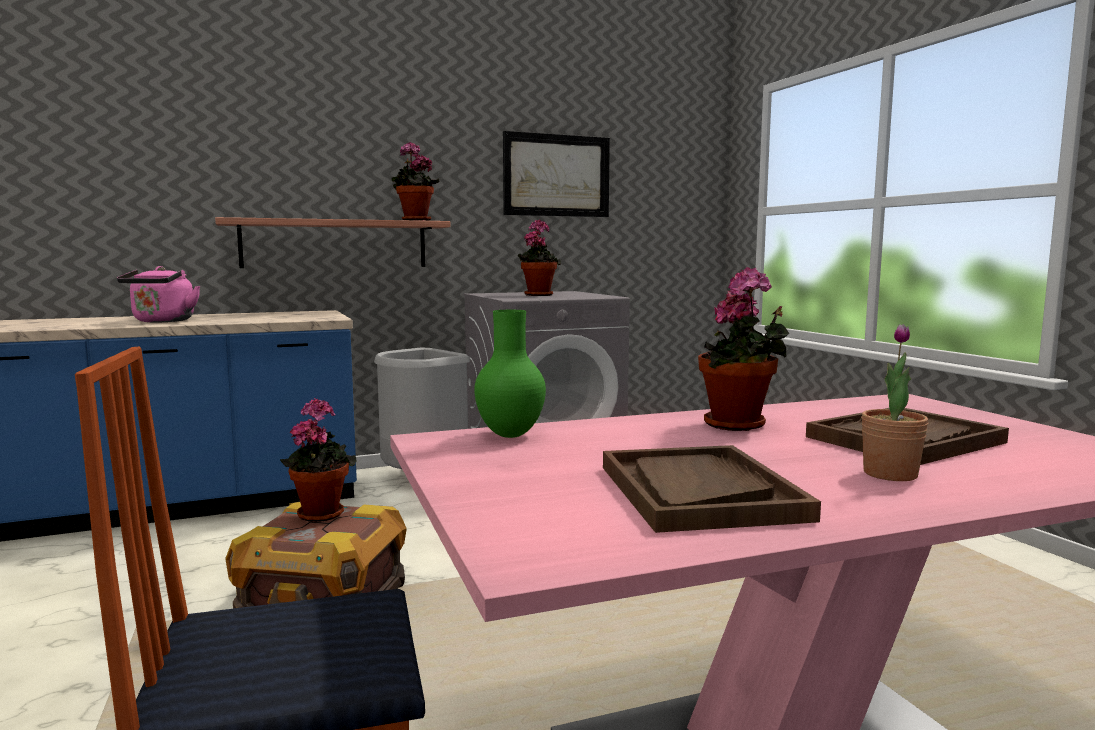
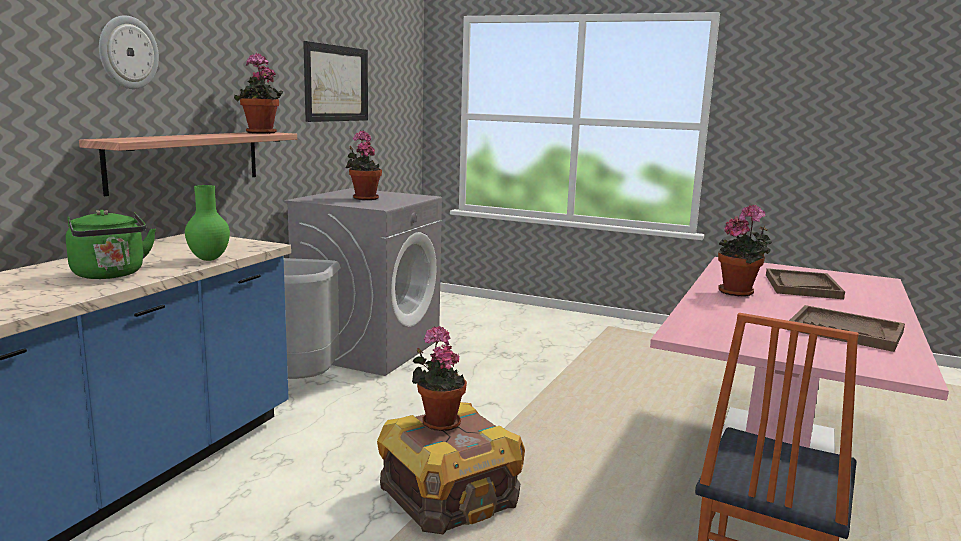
camera: 45 degrees left, 5 degrees up
pink kettle [117,266,200,322] -> green kettle [66,210,156,279]
green vase [474,310,546,438] -> green vase moved to [185,185,230,261]
potted plant [861,324,928,481] -> none
none -> wall clock [99,15,159,89]

